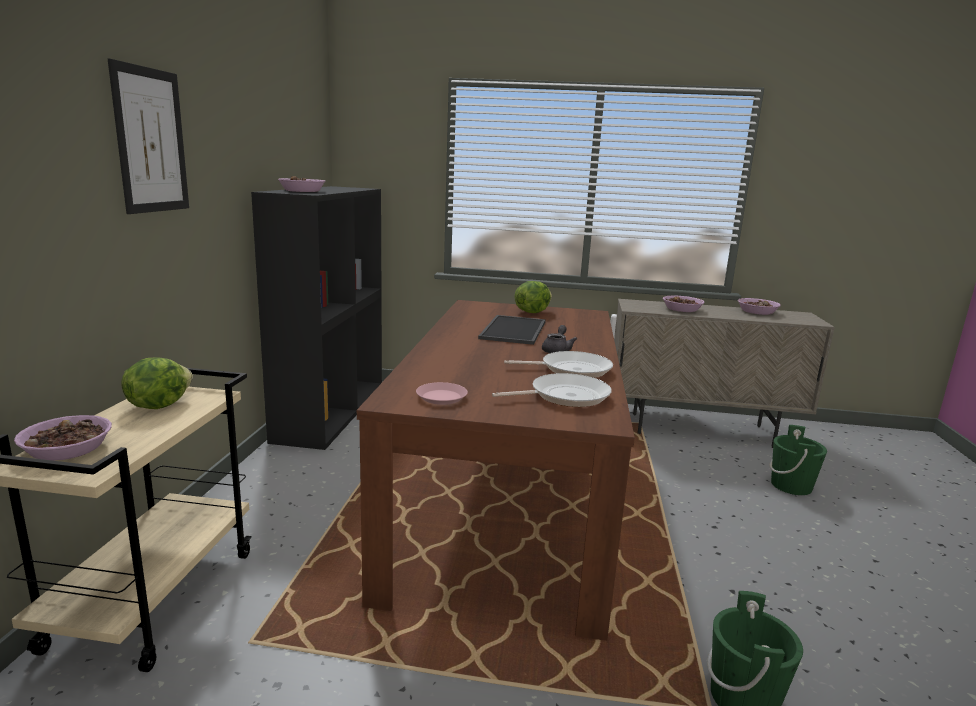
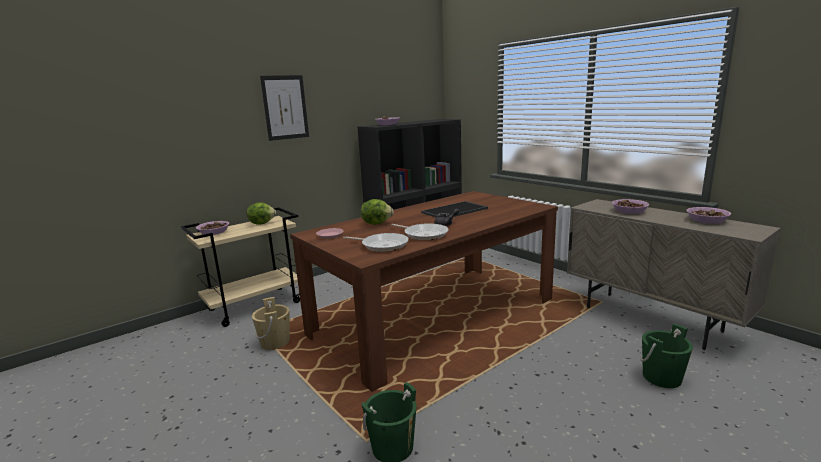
camera: 45 degrees right, 0 degrees up
lettuce [514,281,552,313] -> lettuce moved to [361,199,394,225]
none -> beige bucket [252,297,290,350]

